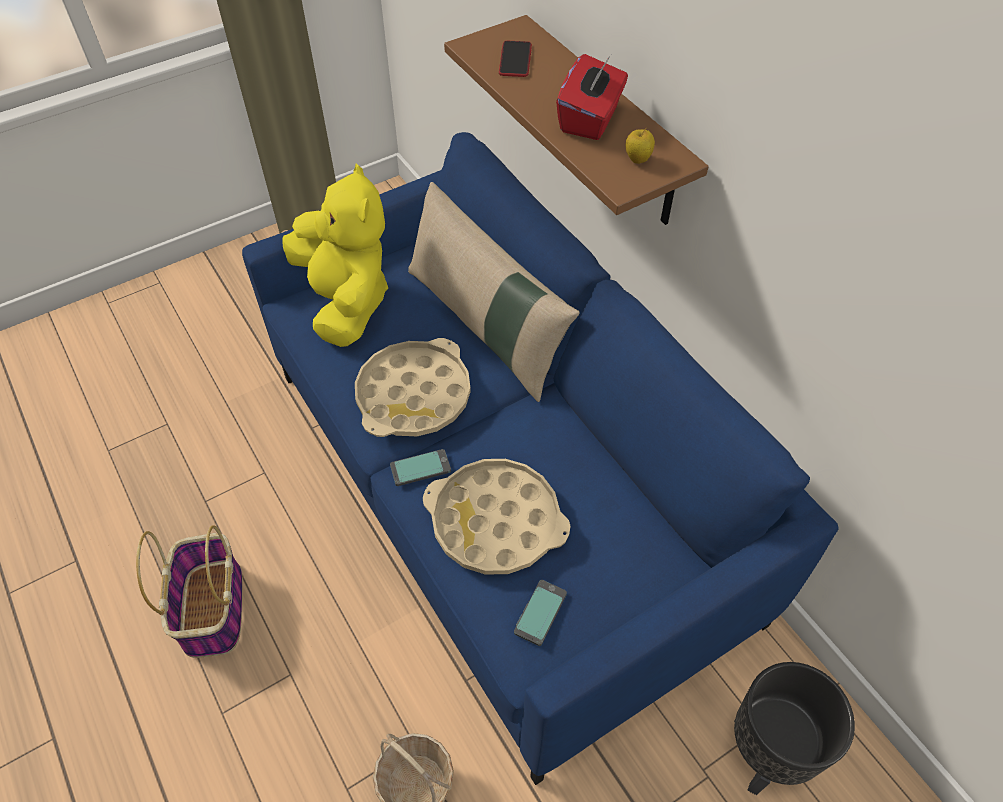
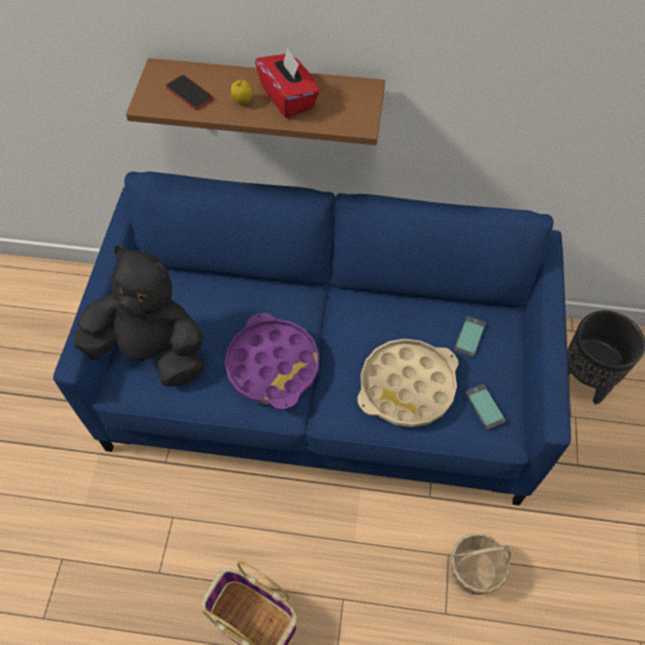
camera: 50 degrees left, 5 degrees up
yellow plush toy [282,163,388,347] -> black plush toy [73,246,204,386]
beige tray [355,338,471,437] -> purple tray [225,313,319,410]
phone [390,449,451,486] -> phone moved to [454,316,486,357]
beige pillow [408,182,580,402] -> none
apple [626,128,655,164] -> apple moved to [231,78,252,106]

